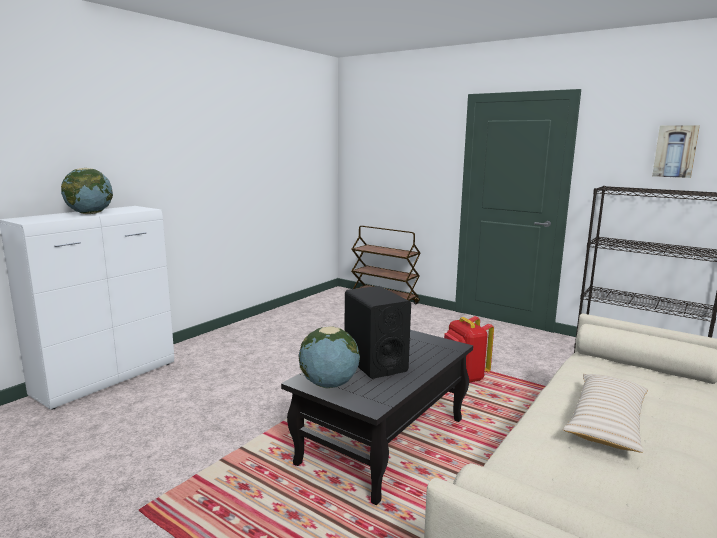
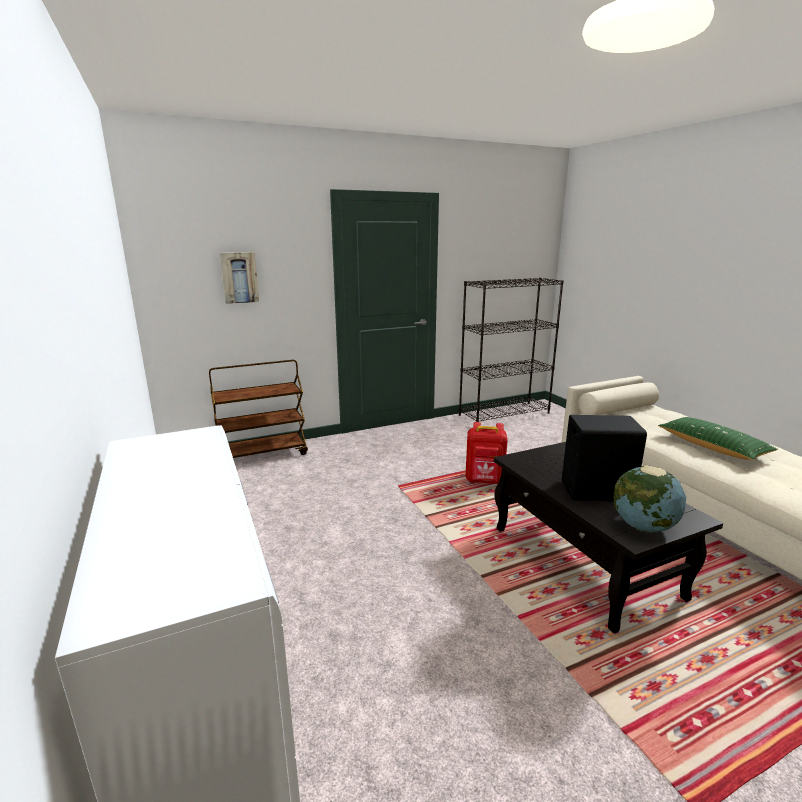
camera: 60 degrees left, 5 degrees up
globe [61,168,113,214] -> none
beige pillow [563,374,648,453] -> green pillow [658,417,778,460]
picture [652,125,700,178] -> picture moved to [220,252,259,304]

